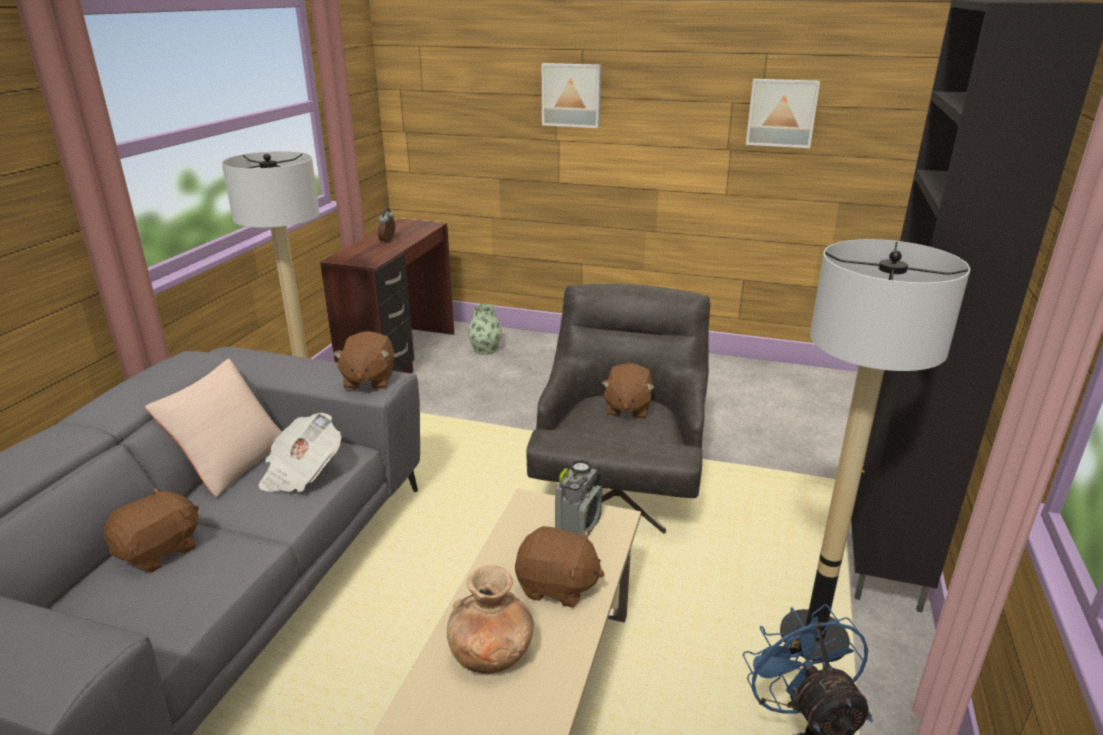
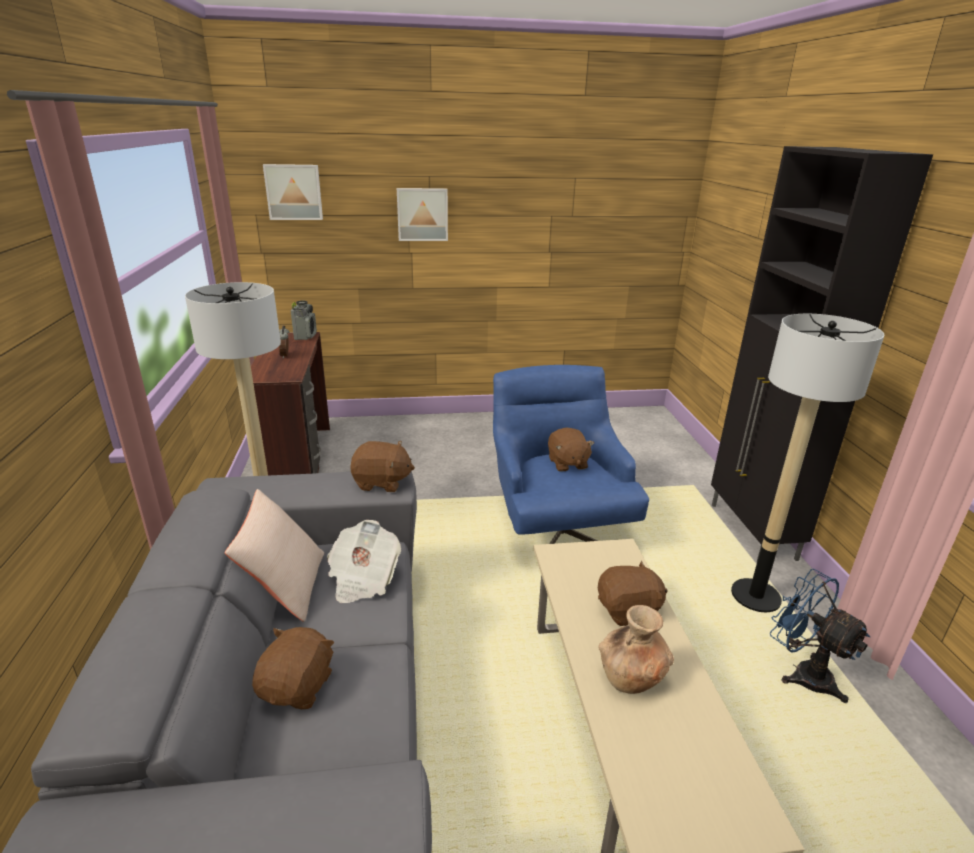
camera: 25 degrees left, 0 degrees up
brown plush toy [333,331,394,390] -> brown plush toy turned 60 degrees counterclockwise [350,441,415,492]
vase [468,304,502,355] -> none
grey armchair [526,284,710,534] -> blue armchair [493,365,649,544]
radio [555,460,602,536] -> radio moved to [291,300,317,340]
picture [746,79,820,148] -> picture moved to [263,164,323,220]

